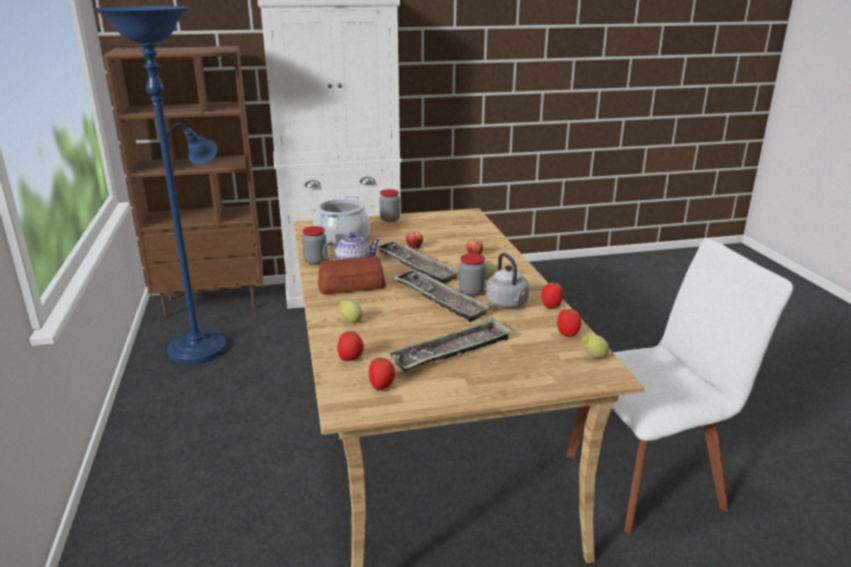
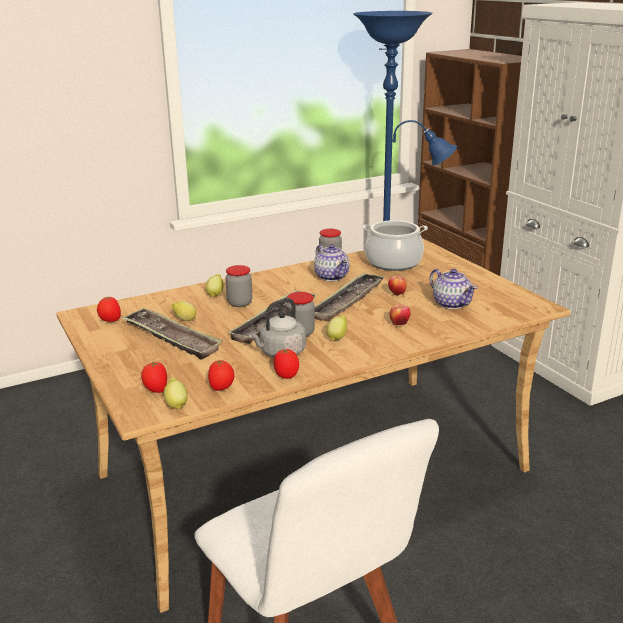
camera: 75 degrees right, 0 degrees up
bread [318,256,386,294] -> none
tomato [337,331,364,361] -> tomato moved to [141,362,167,393]
jar [379,189,400,222] -> jar moved to [225,265,252,307]
none -> lemon [171,301,196,321]
none -> teapot [430,269,478,309]

